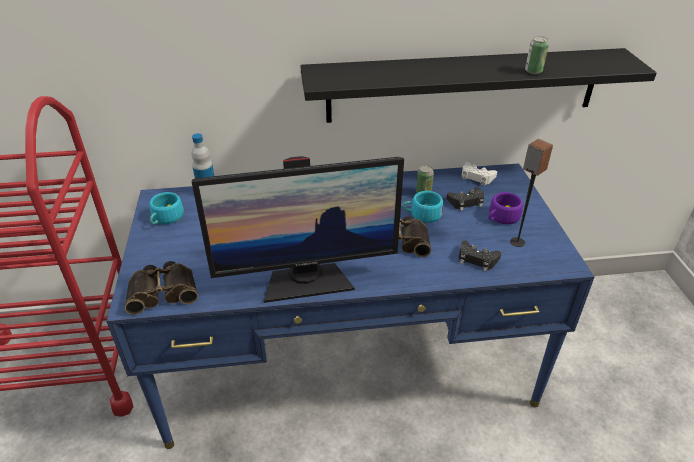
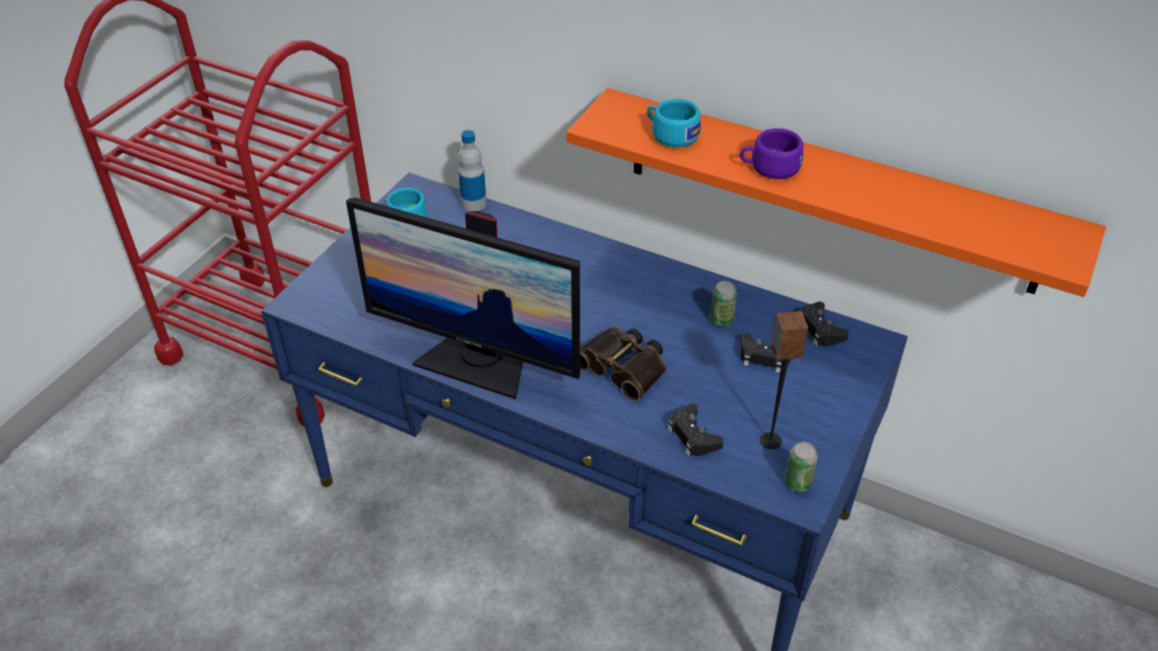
camera: 35 degrees right, 5 degrees up
binoculars [124,261,198,315] -> none
black shelf [300,48,657,123] -> orange shelf [566,88,1106,297]
turquoise cup [403,191,443,223] -> turquoise cup moved to [647,99,701,148]
white game controller [462,162,497,186] -> black game controller [800,302,849,346]
purple cup [489,192,523,224] -> purple cup moved to [740,128,803,179]
can [525,36,549,74] -> can moved to [785,442,818,492]

